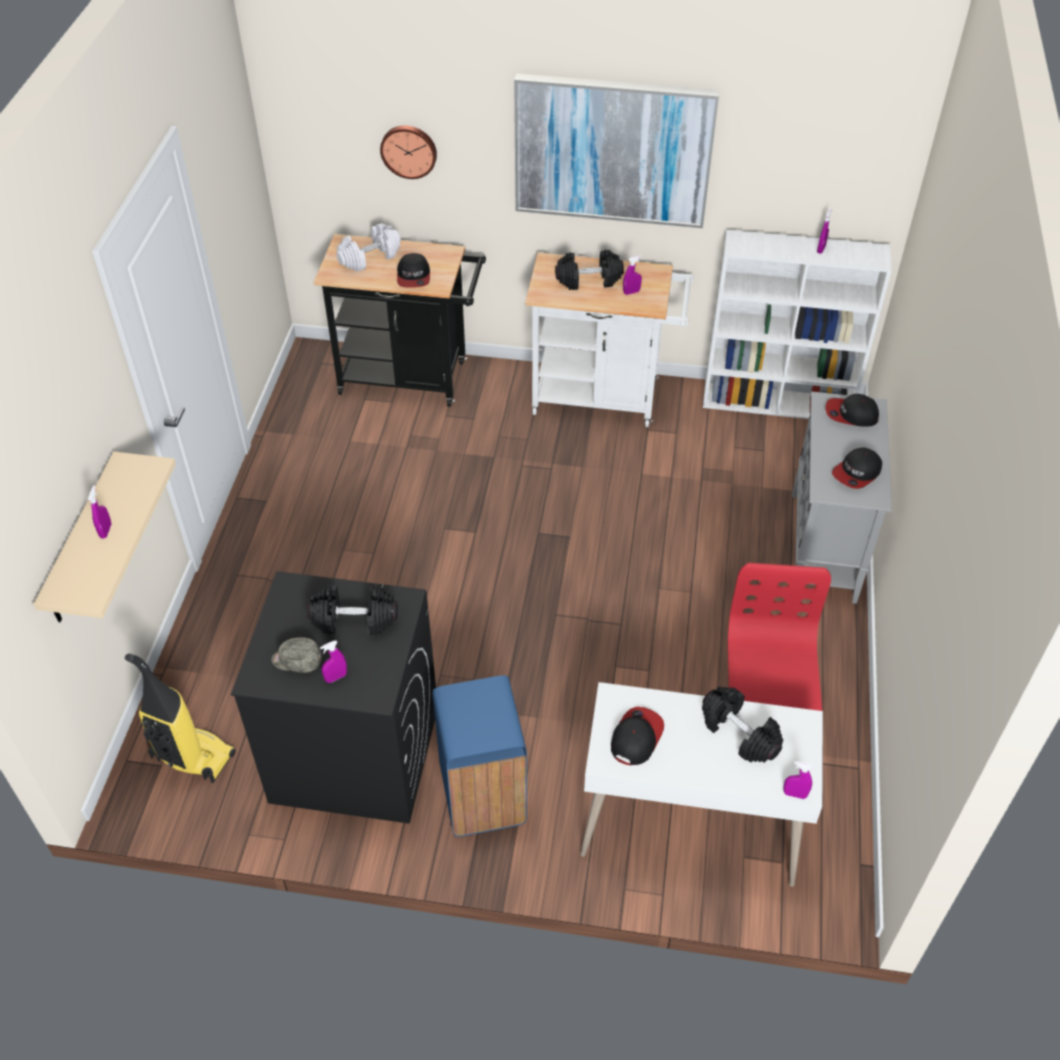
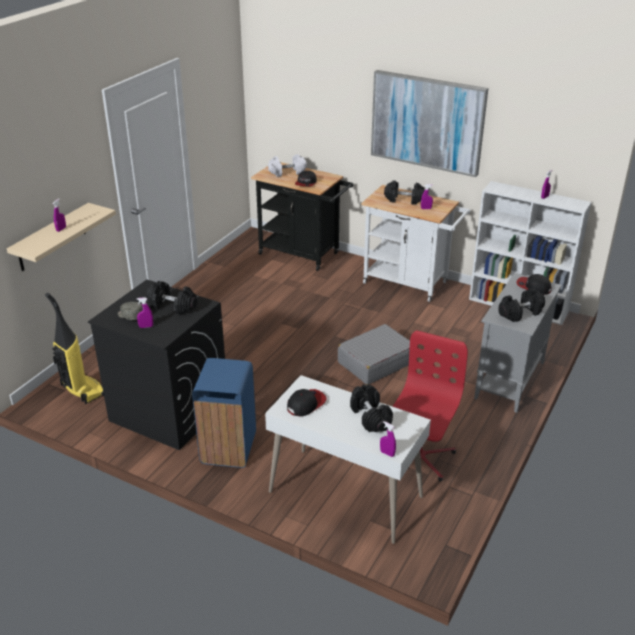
camera: 20 degrees right, 15 degrees down
wall clock [380,125,437,179] -> none
cap [832,447,882,489] -> black dumbbell [498,288,545,322]
none -> grey suitcase [338,324,410,385]

